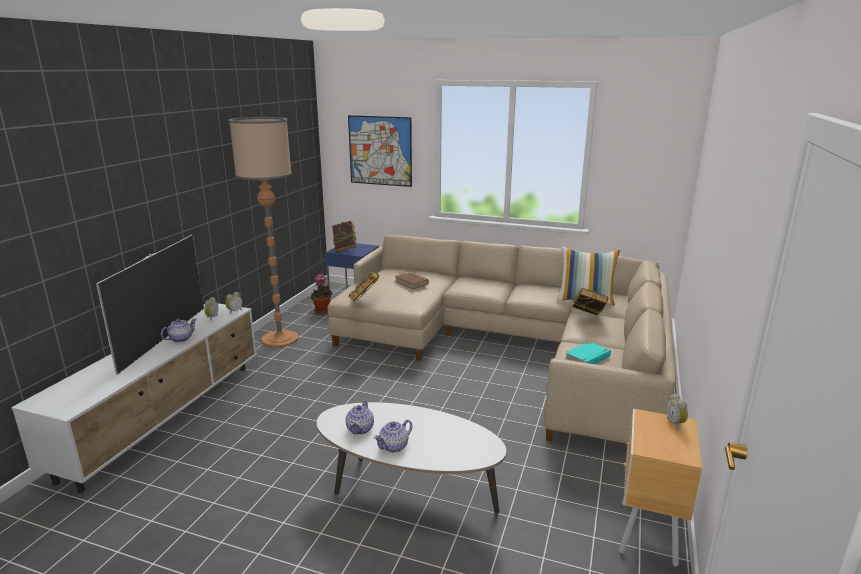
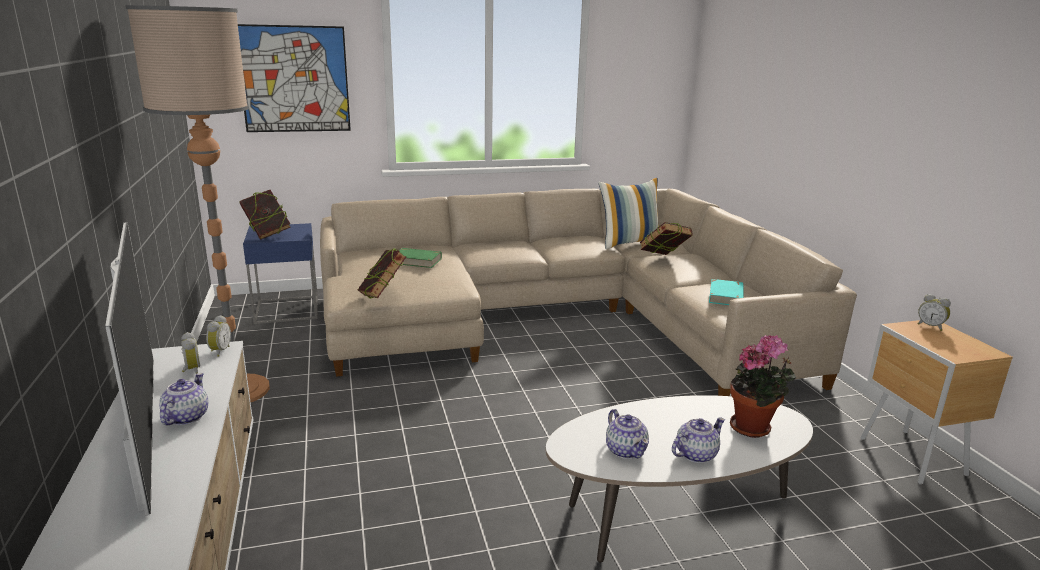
camera: 35 degrees left, 0 degrees up
potted plant [311,273,333,313] -> potted plant moved to [730,335,796,438]
teapot [374,419,412,453] -> teapot turned 135 degrees counterclockwise [672,417,725,463]
brown book [395,272,429,289] -> green book [399,248,442,268]

